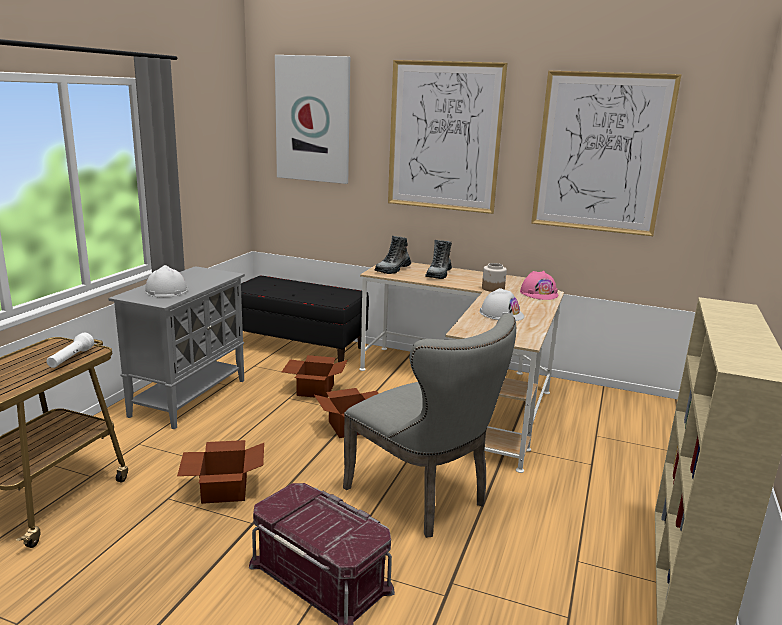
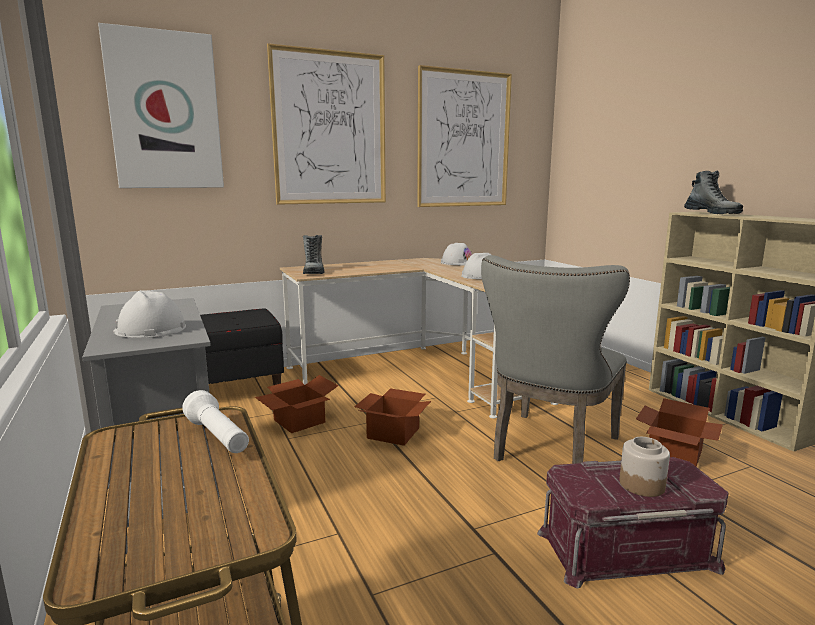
camera: 45 degrees left, 5 degrees down
cardboard box [177,440,264,504] -> cardboard box moved to [636,398,723,467]
grey chair [343,313,516,538] -> grey chair turned 120 degrees clockwise [481,255,630,464]
boot [425,240,452,279] -> boot moved to [684,171,743,214]
jar [482,263,507,292] -> jar moved to [619,437,670,497]
pink hard hat [520,271,559,300] -> white hard hat [441,243,472,266]

